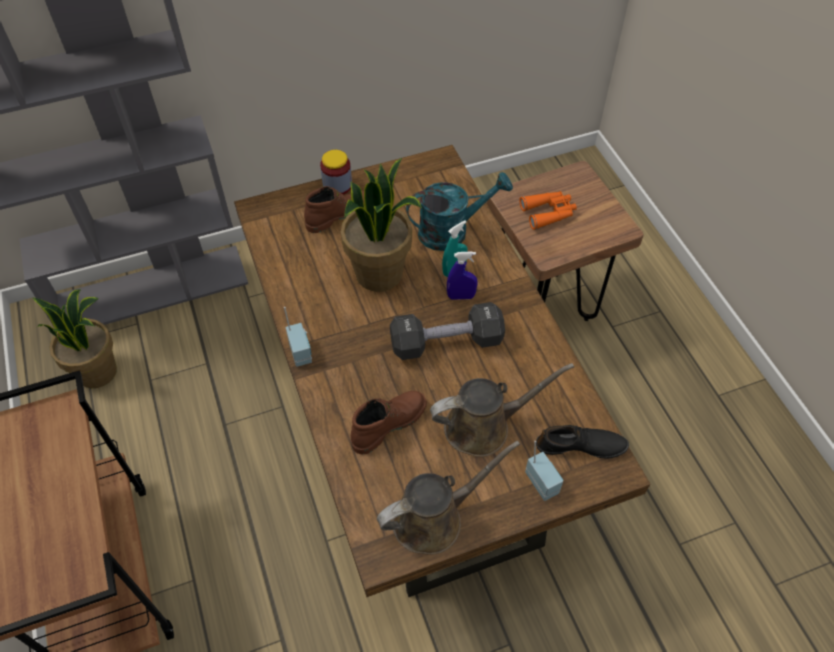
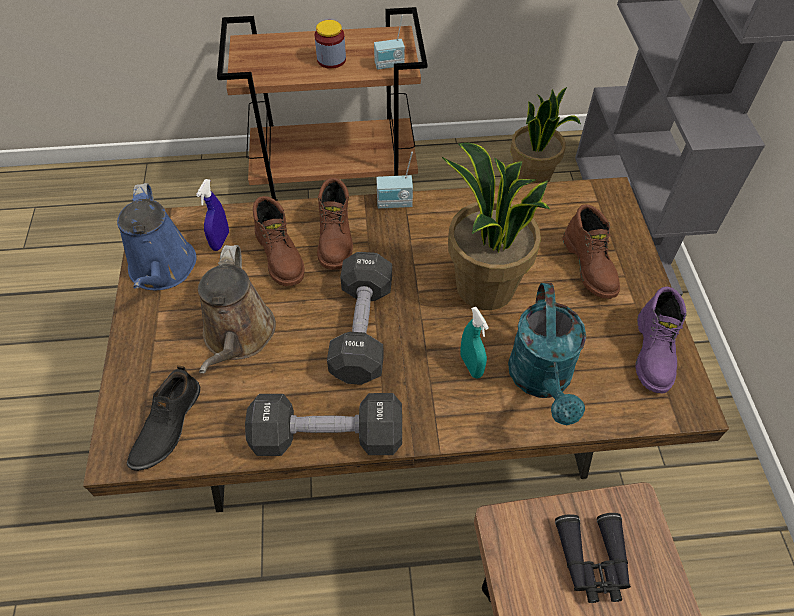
camera: 105 degrees right, 0 degrees up
jar [320,150,352,194] -> jar moved to [315,20,346,69]
brown watering can [377,441,520,555] -> blue watering can [117,183,197,290]
blue spray bottle [447,251,478,300] -> blue spray bottle moved to [196,179,229,251]
orange binoculars [519,191,577,230] -> black binoculars [555,513,631,603]
radio [525,441,563,501] -> radio moved to [374,15,405,70]
none -> black dumbbell [245,393,402,456]
none -> brown boot [317,178,353,270]
none -> purple boot [636,287,687,394]

